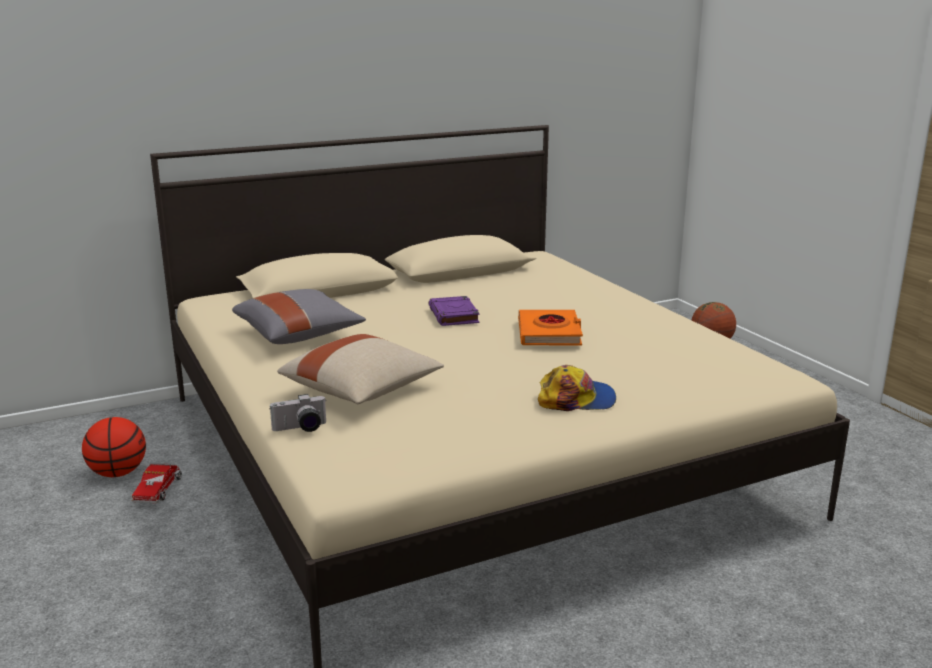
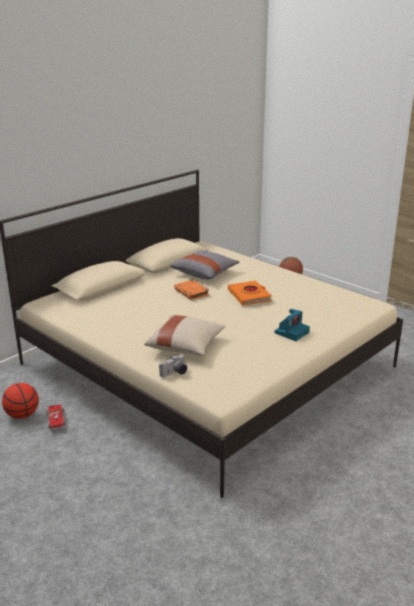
camera: 20 degrees left, 5 degrees up
grey pillow [232,289,366,344] -> grey pillow moved to [170,251,239,279]
purple book [429,296,480,326] -> orange book [174,280,209,300]
cap [538,365,616,411] -> camera [275,309,310,341]

